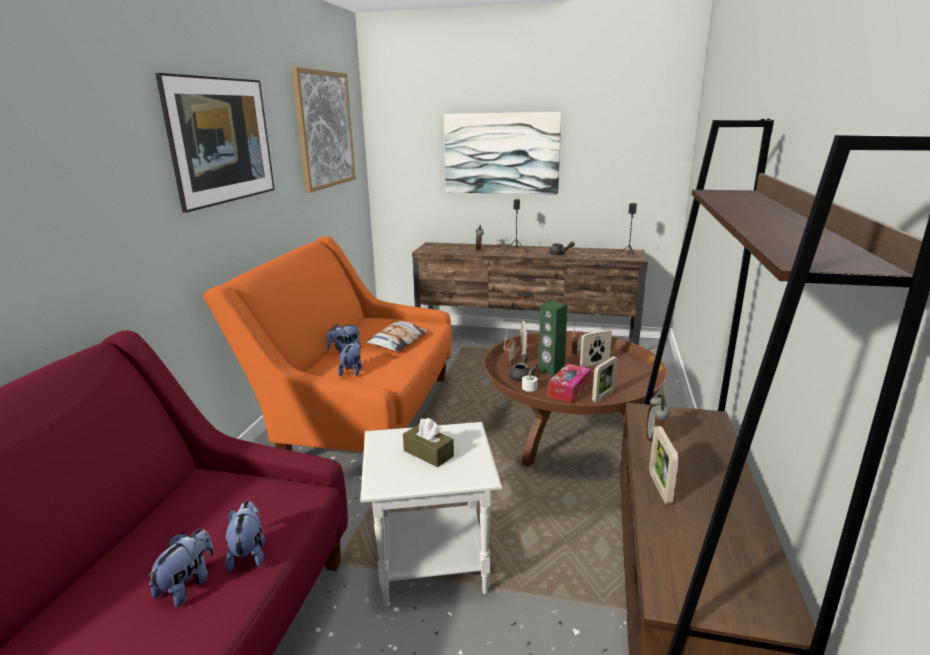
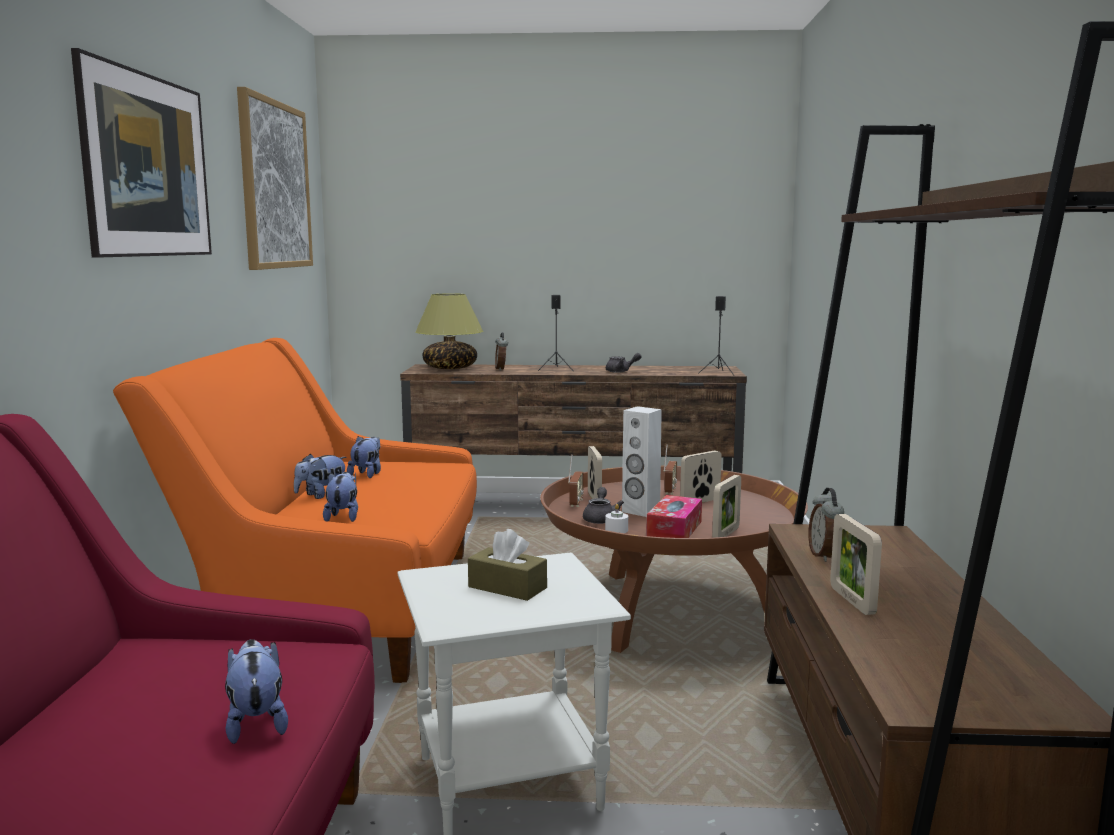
camera: 10 degrees left, 10 degrees down
plush toy [148,529,214,607] -> plush toy moved to [347,436,381,478]
pillow [366,321,429,352] -> none
picture [444,112,562,194] -> none
green speaker [538,301,567,377] -> white speaker [622,406,662,517]
none -> table lamp [415,293,483,369]

